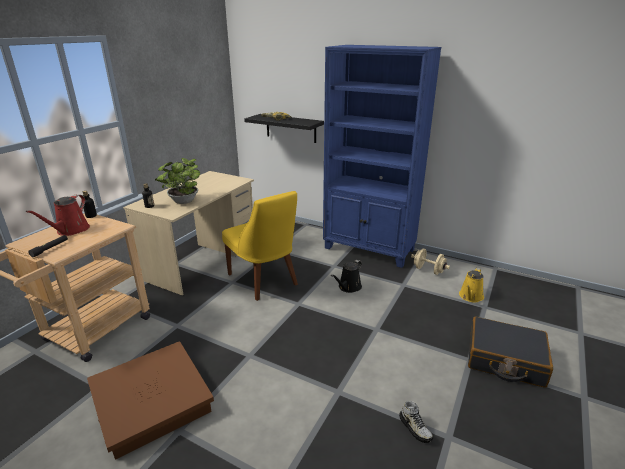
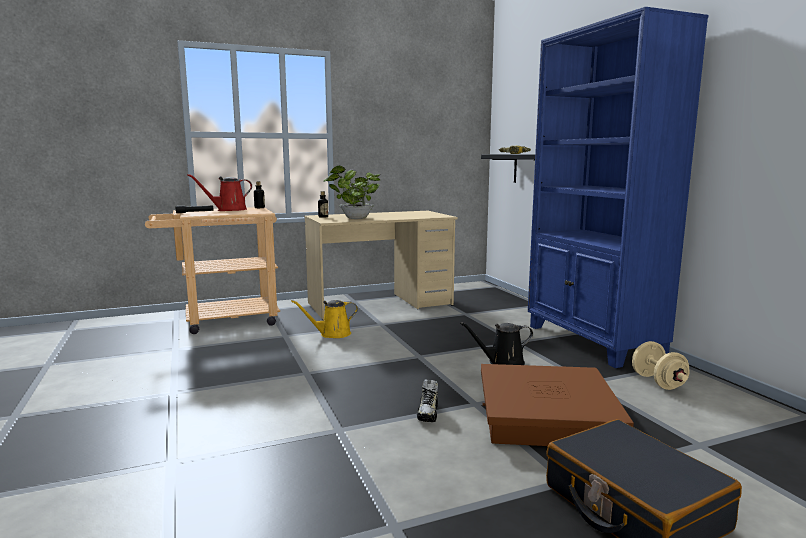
camera: 40 degrees right, 15 degrees down
brown storage box [87,341,214,460] -> brown storage box moved to [481,364,634,446]
yellow chair [222,191,298,301] -> none
shoe [399,401,433,443] -> shoe moved to [417,379,438,422]
yellow watering can [459,268,484,302] -> yellow watering can moved to [291,300,358,338]

